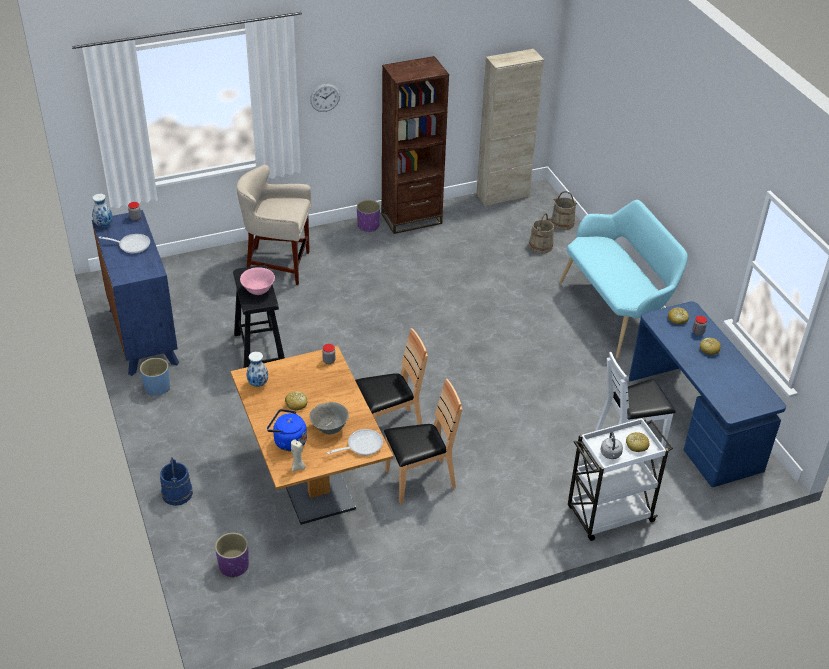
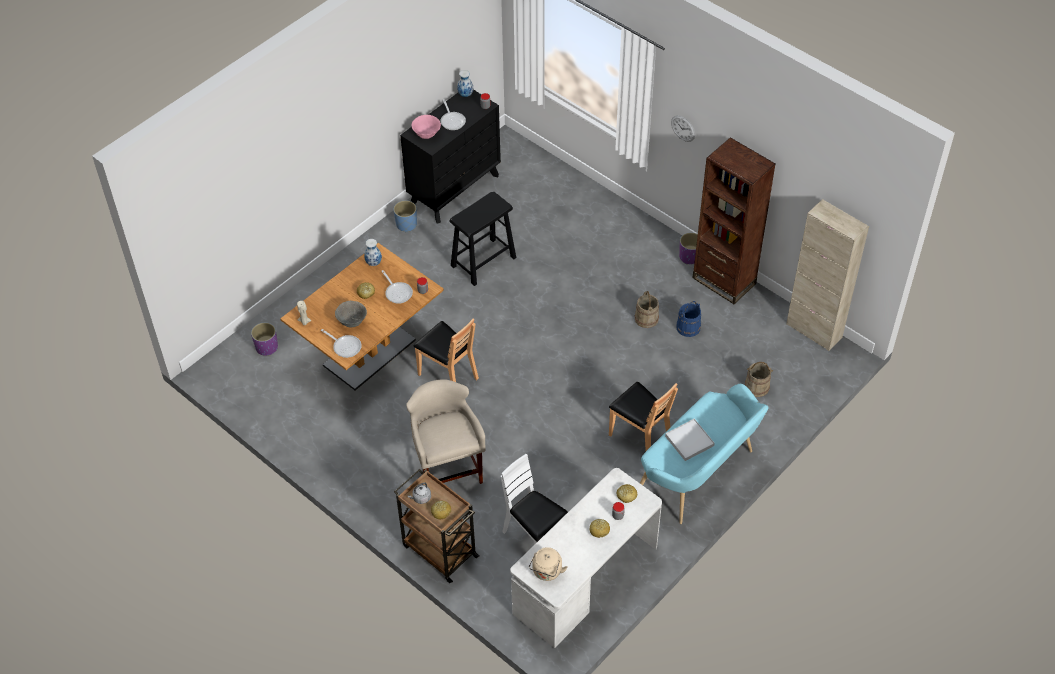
camera: 65 degrees right, 10 degrees up
blue dresser [92,210,179,376] -> black dresser [400,90,501,223]
blue bucket [160,457,193,506] -> blue bucket moved to [676,301,701,337]
beige stool [237,165,312,285] -> beige stool moved to [406,379,486,484]
pink bowl [240,267,275,295] -> pink bowl moved to [412,115,441,139]
blue kettle [267,409,307,451] -> none
brown chair [384,379,462,504] -> brown chair moved to [609,382,678,451]
beige bucket [551,191,578,230] -> beige bucket moved to [635,291,659,328]
white cart [568,417,673,541] -> brown cart [394,469,480,583]
blue desk [629,301,786,487] -> white desk [510,468,662,648]
none -> frying pan [382,270,413,304]
none -> beige kettle [529,547,567,581]
none -> white tray [665,419,715,461]

